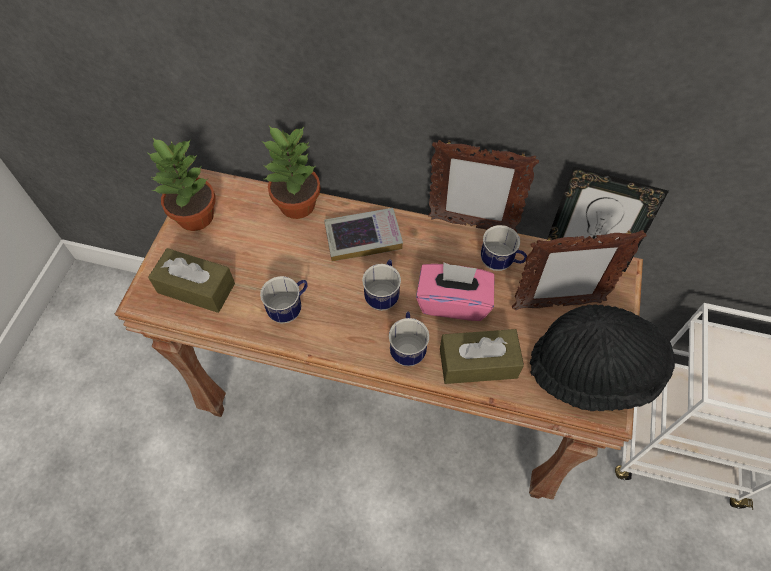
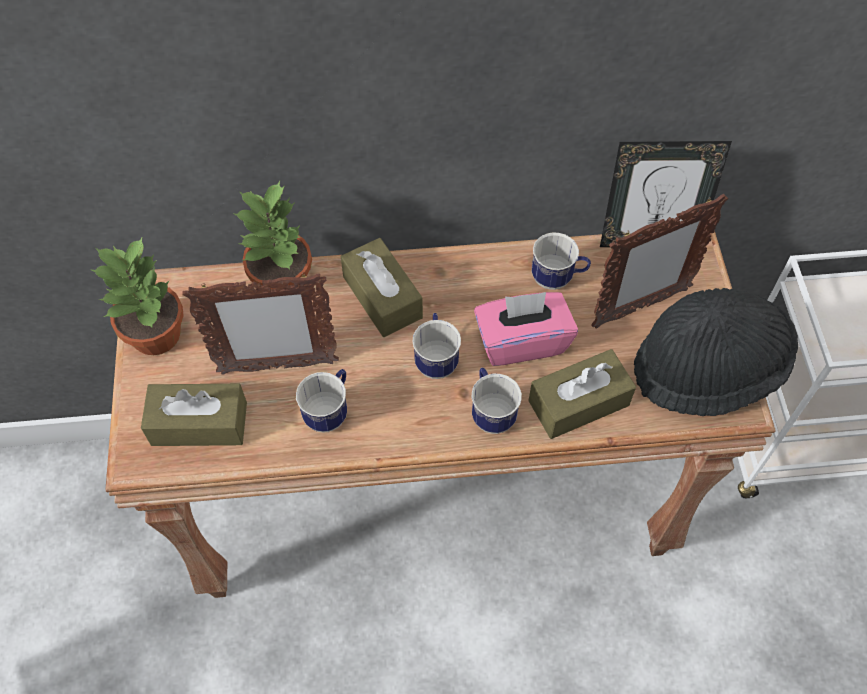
camera: 20 degrees left, 0 degrees up
book [324,208,403,262] -> brown tissue box [341,238,423,337]
picture frame [428,140,539,233] -> picture frame moved to [182,273,339,375]

